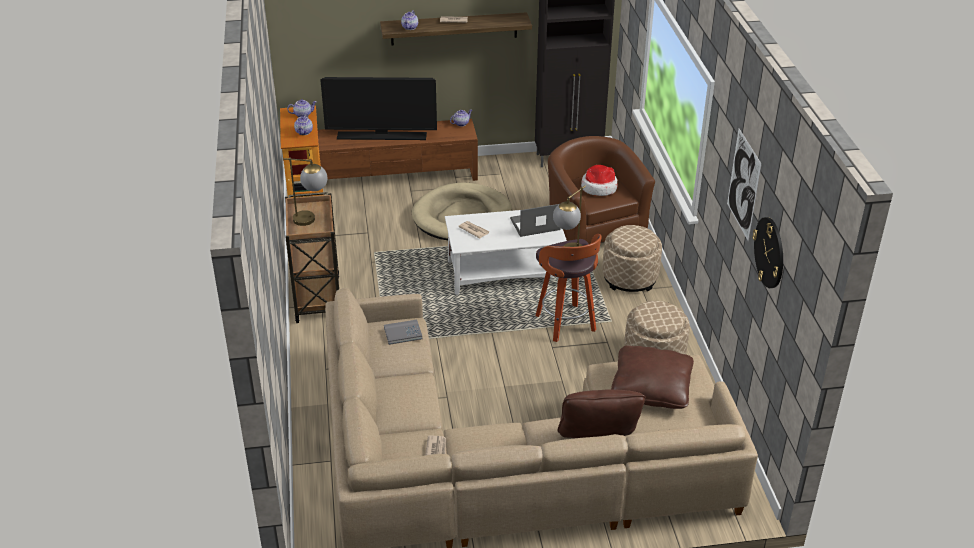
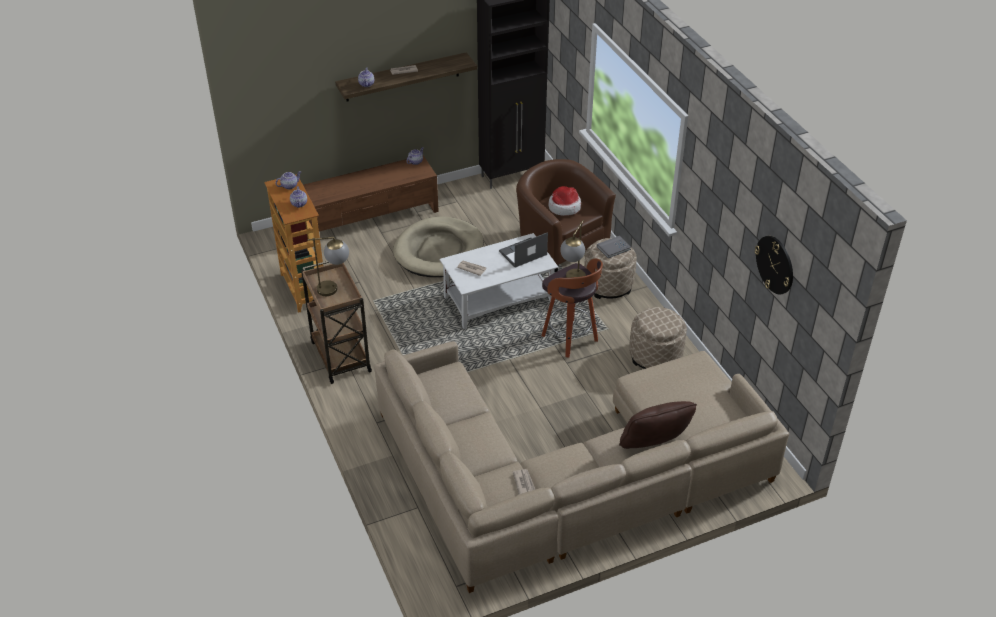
camera: 15 degrees left, 5 degrees up
television [320,77,437,140] -> none
grey book [384,320,423,345] -> grey book moved to [597,236,631,258]
brown pillow [611,345,694,409] -> none
picture [727,129,762,241] -> none

